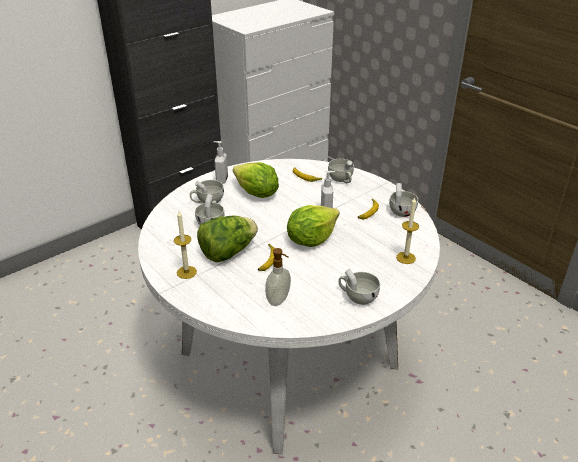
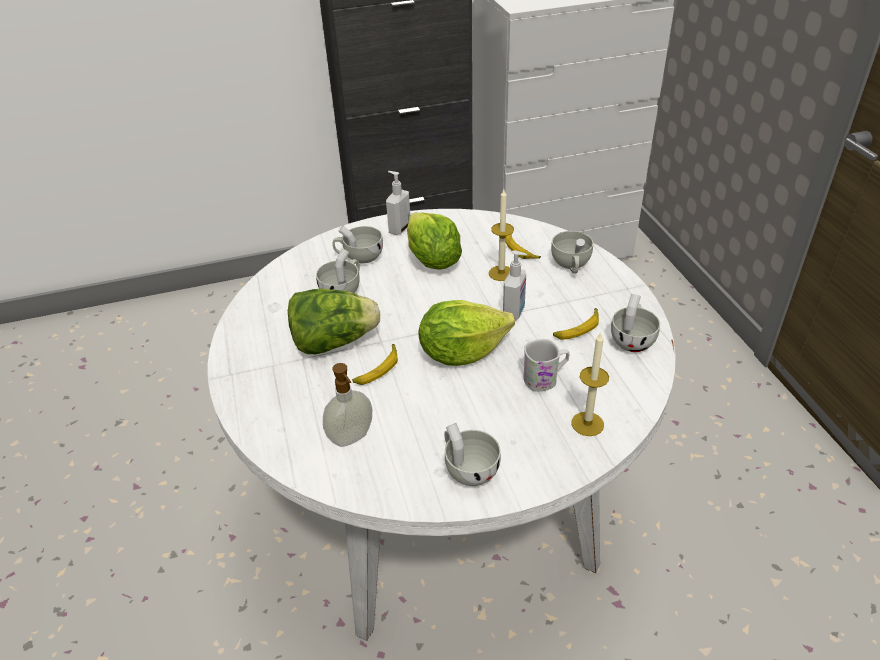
camera: 25 degrees right, 5 degrees up
candle [174,211,197,279] -> candle moved to [489,190,514,281]
none -> white mug [523,339,569,391]

